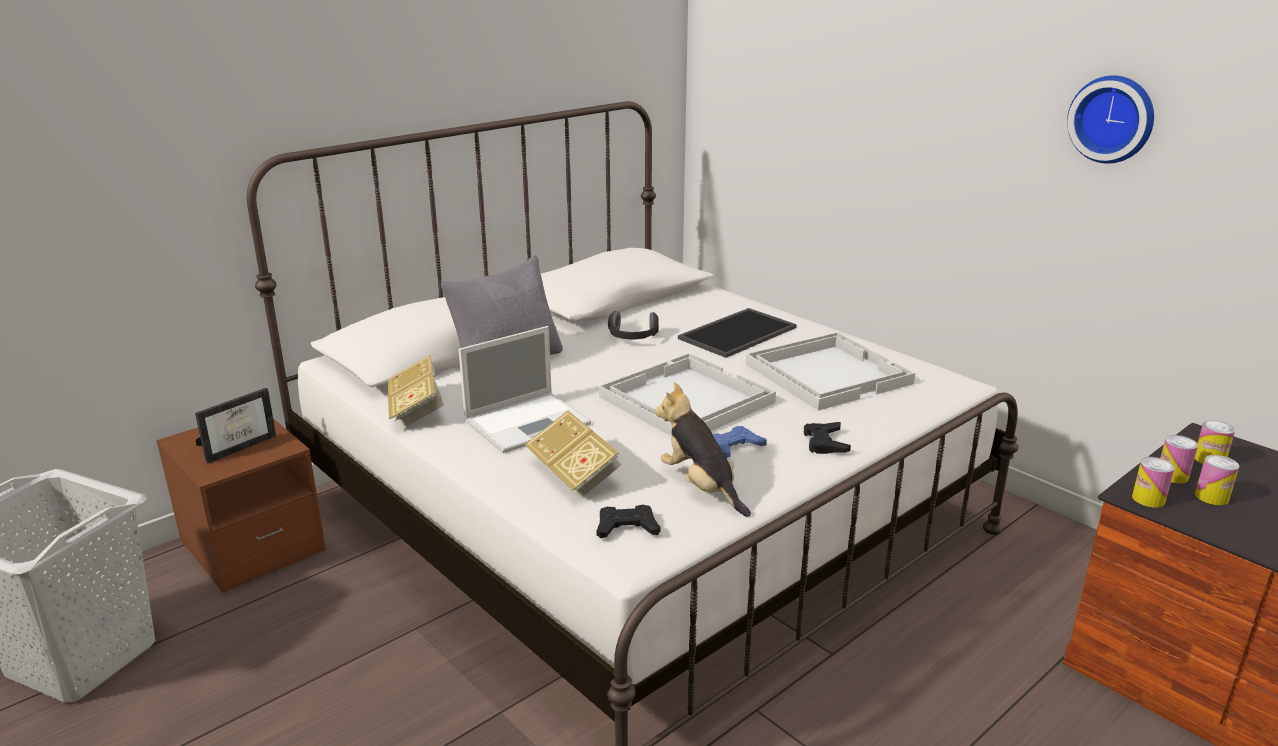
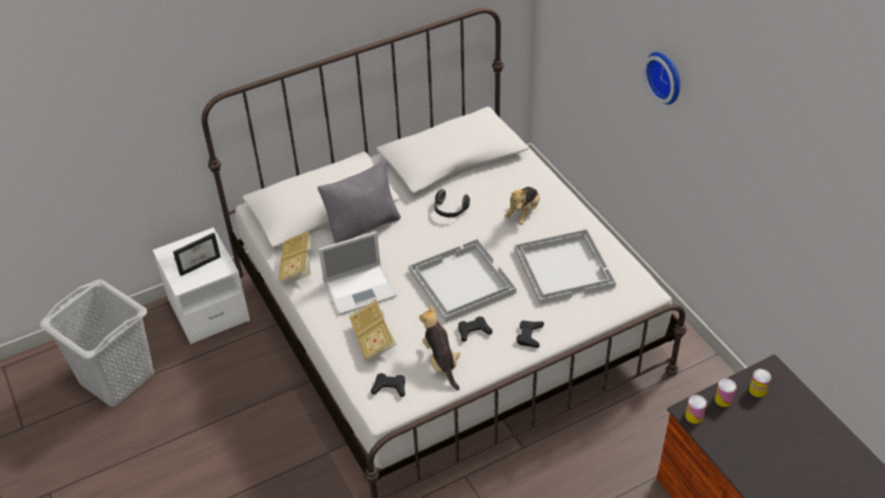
camera: 15 degrees right, 20 degrees up
brown nightstand [156,419,326,593] -> white nightstand [153,227,250,344]
tray [678,308,797,358] -> plush toy [504,187,540,225]
blue game controller [712,426,767,458] -> black game controller [458,317,492,342]
wall clock [1067,76,1154,164] -> wall clock moved to [643,52,680,105]
can [1195,455,1240,506] -> none

